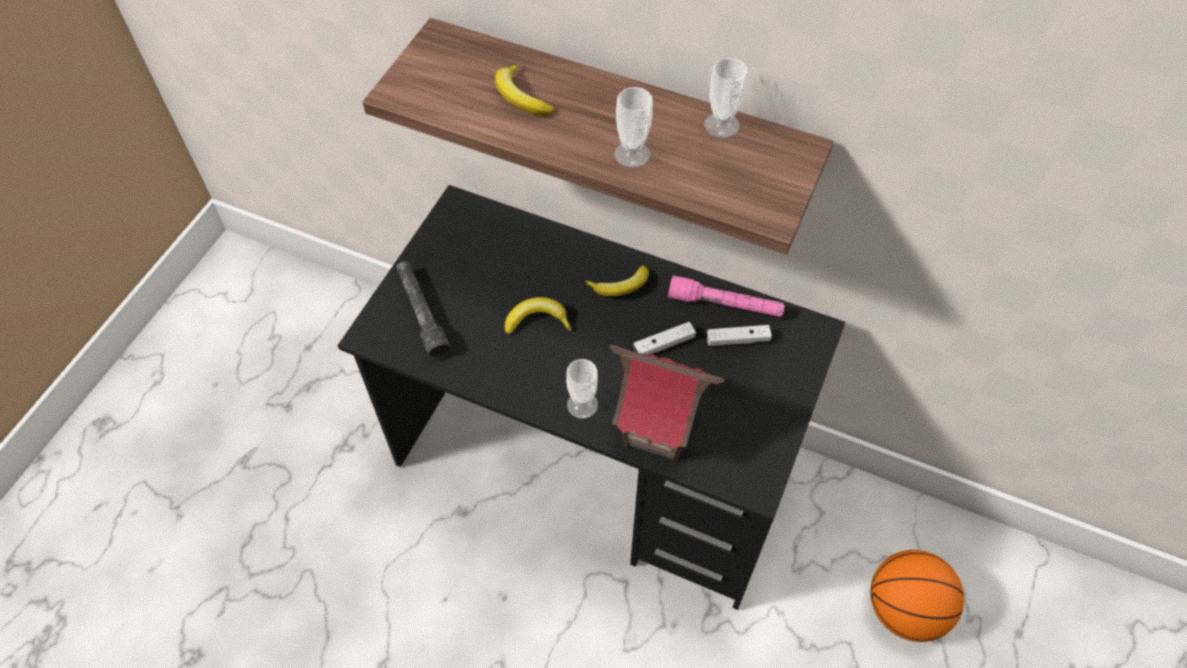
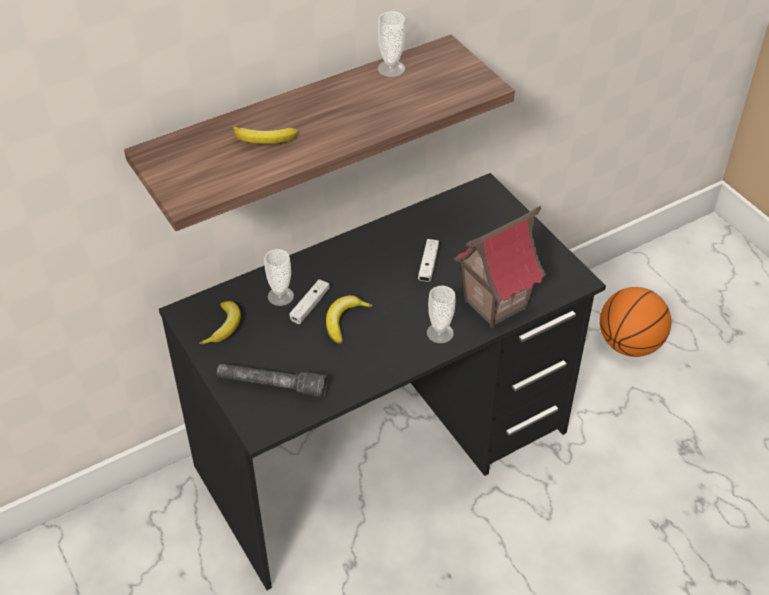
camera: 55 degrees left, 10 degrees down
banana [585,266,649,296] -> banana moved to [199,301,241,344]
cup [614,87,653,168] -> cup moved to [264,249,294,306]
pink flashlight [668,275,785,317] -> none
white game controller [707,325,772,346] -> white game controller moved to [289,279,330,324]

